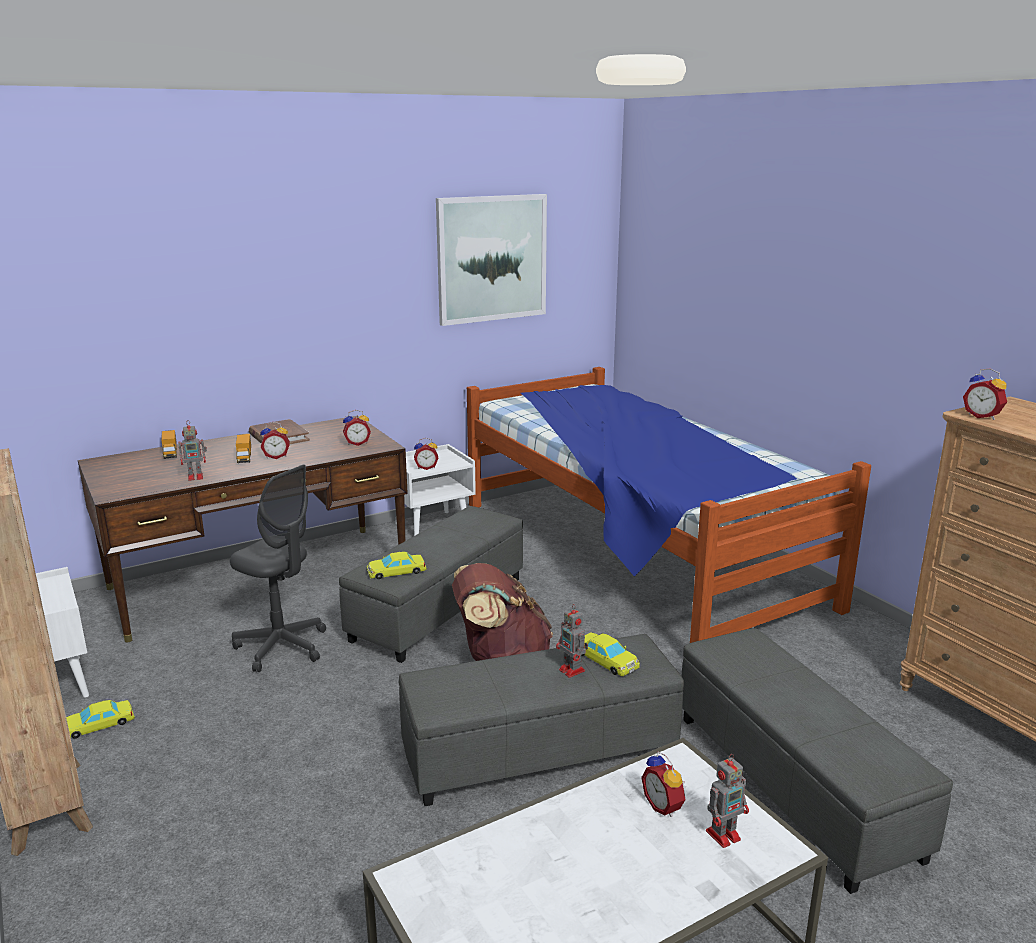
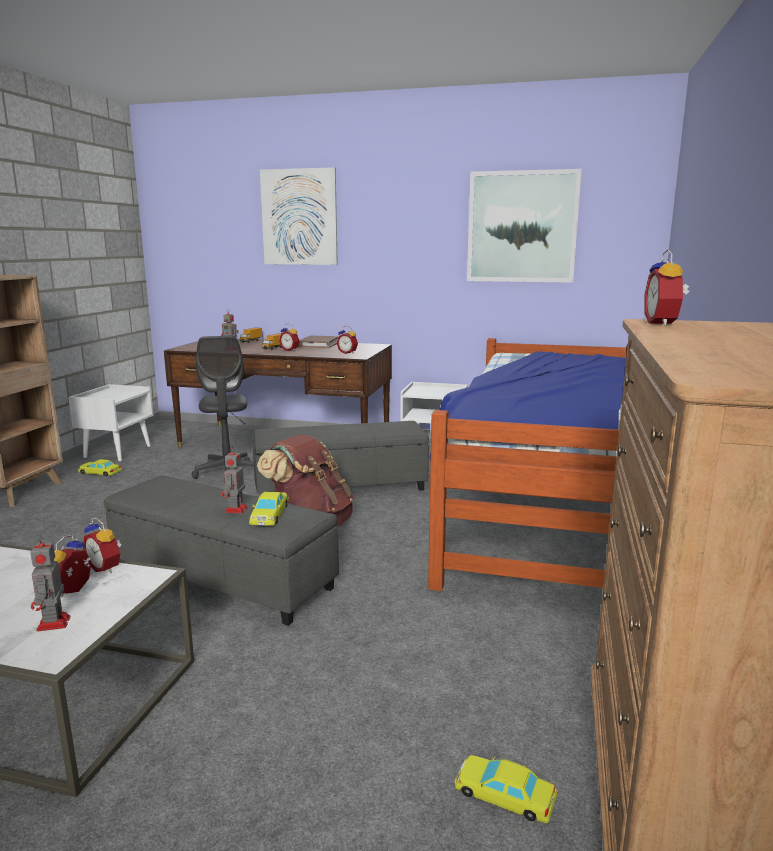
camera: 45 degrees right, 5 degrees down
yellow toy car [367,552,427,580] -> yellow toy car moved to [454,755,557,823]
alarm clock [414,438,438,470] -> alarm clock moved to [83,518,121,573]
grey ottoman [682,628,953,894] -> none
toy robot [706,754,749,848] -> toy robot turned 60 degrees clockwise [30,535,71,632]
none -> picture [260,167,338,265]

